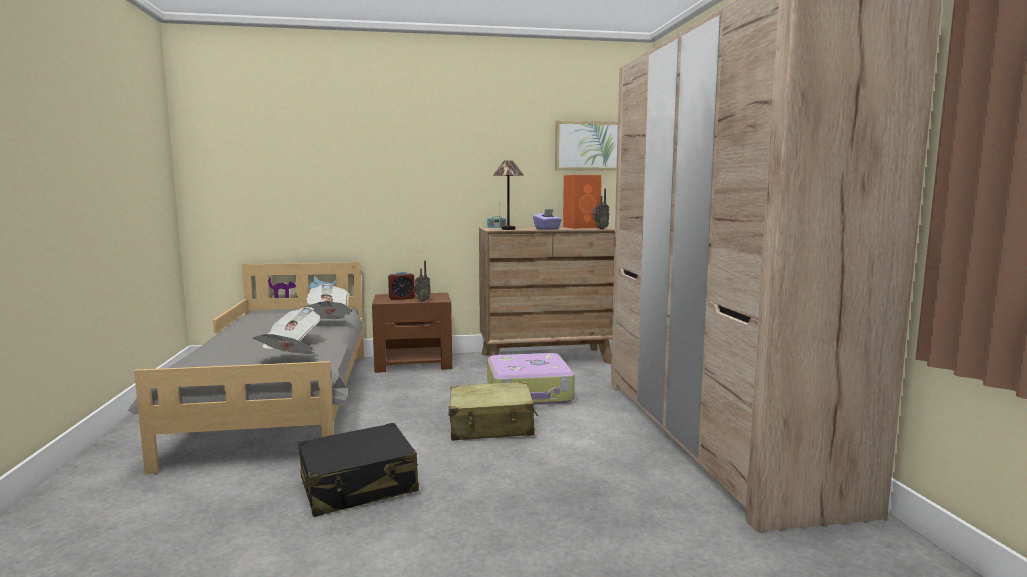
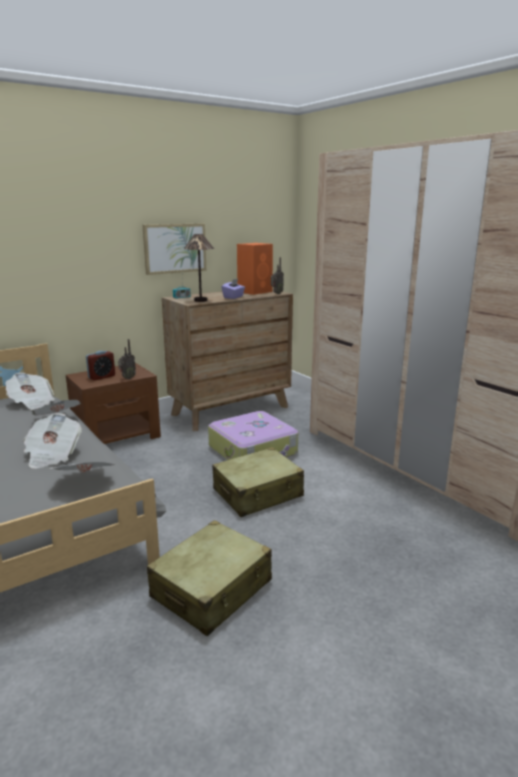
camera: 25 degrees left, 10 degrees up
black suitcase [298,423,419,517] -> beige suitcase [147,520,272,636]
picture [555,121,618,170] -> picture moved to [143,224,206,275]

